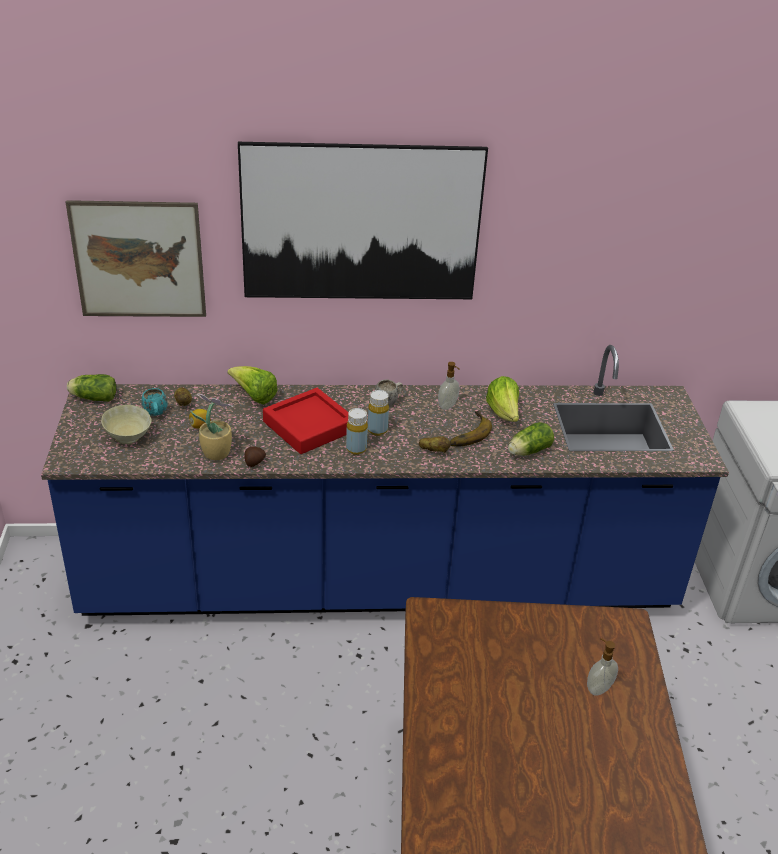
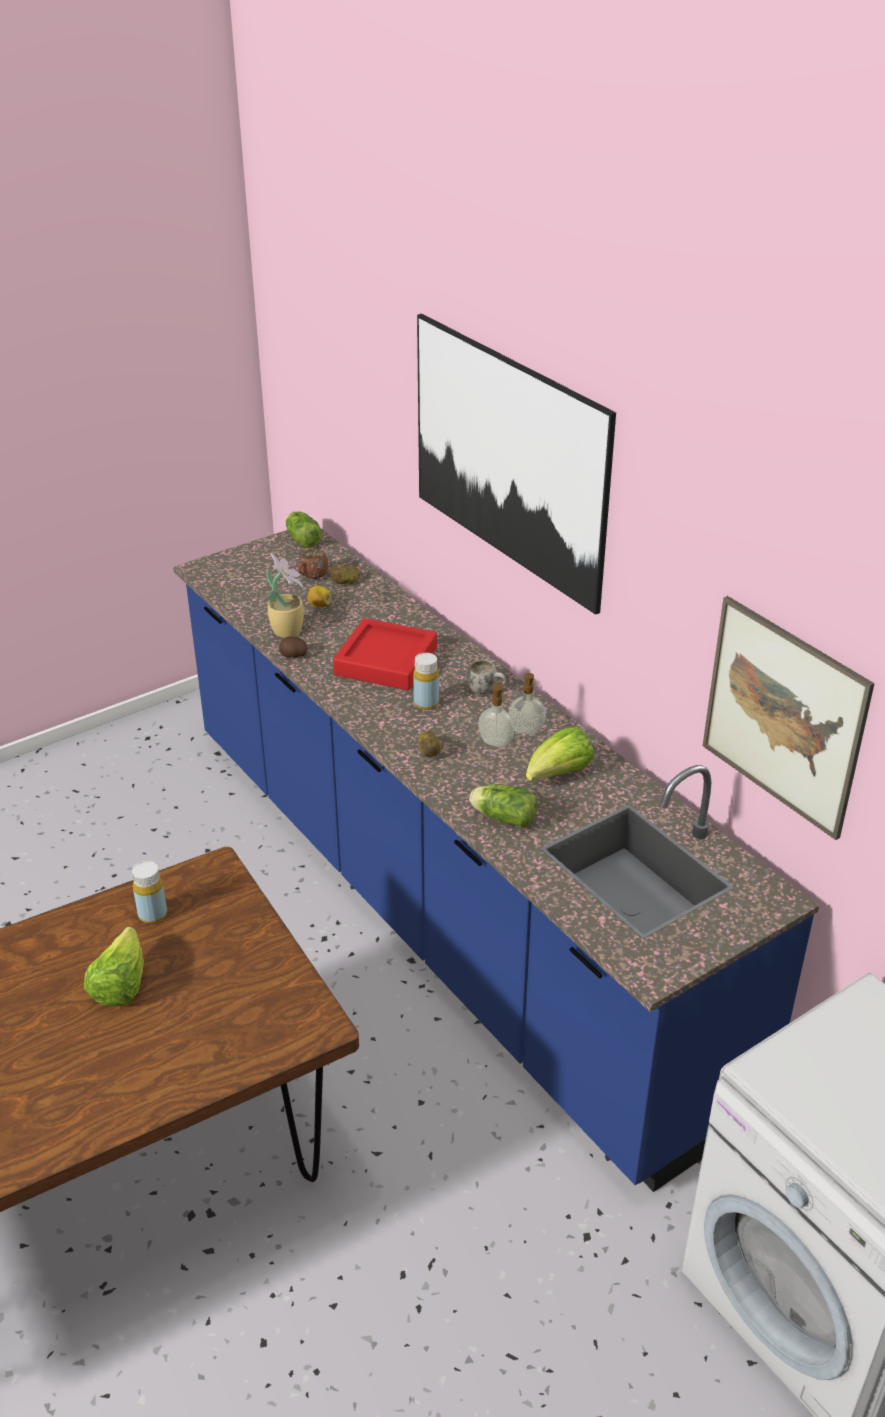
camera: 60 degrees right, 0 degrees up
picture [66,200,206,317] -> picture moved to [703,596,875,840]
beige bowl [101,405,152,444] -> none
turquoise mug [142,388,168,416] -> brown mug [297,549,328,579]
lettuce [227,366,278,404] -> lettuce moved to [84,927,144,1006]
yellow bottle [346,408,368,455] -> yellow bottle moved to [132,861,167,924]
banana [450,411,492,446] -> none
soap dispenser [587,638,618,696] -> soap dispenser moved to [478,683,515,747]

